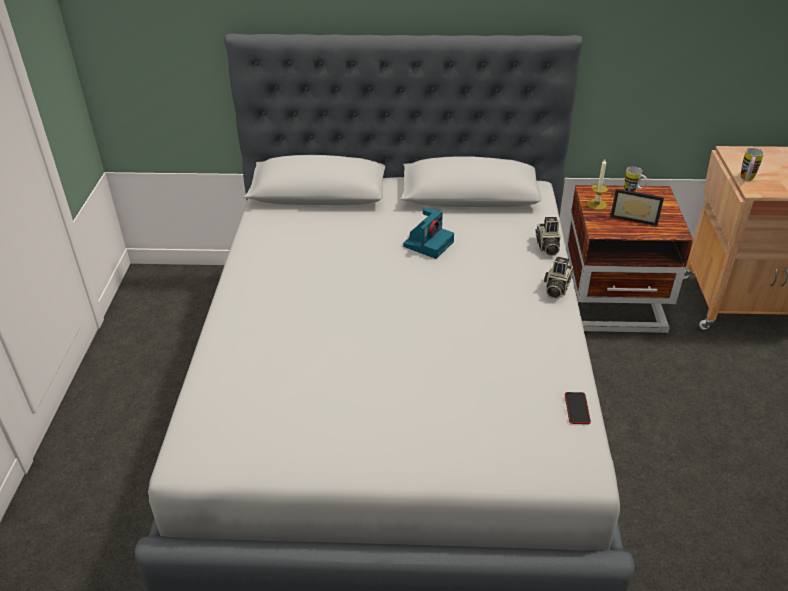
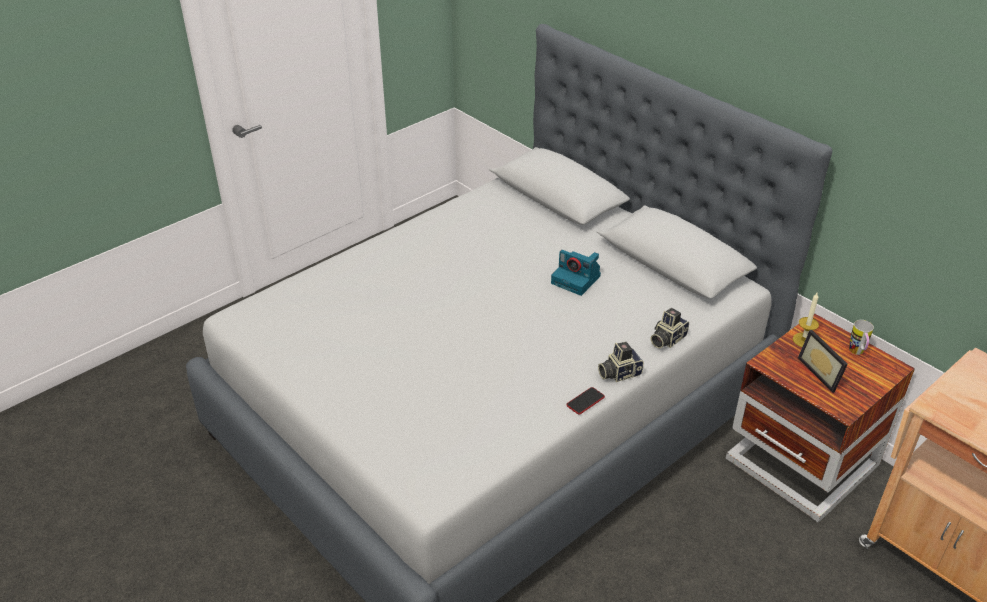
camera: 45 degrees right, 0 degrees up
camera [403,208,454,259] -> camera turned 45 degrees clockwise [551,250,601,296]
phone [565,392,591,424] -> phone moved to [566,387,605,415]
mug [741,148,764,181] -> none

